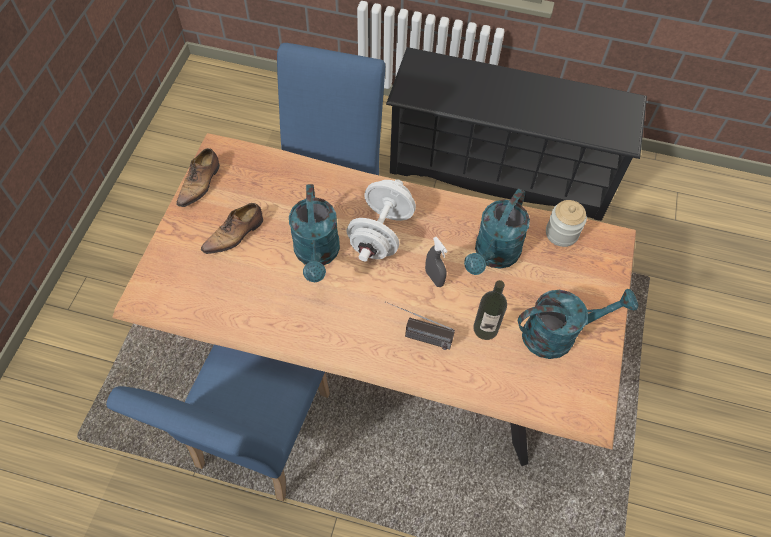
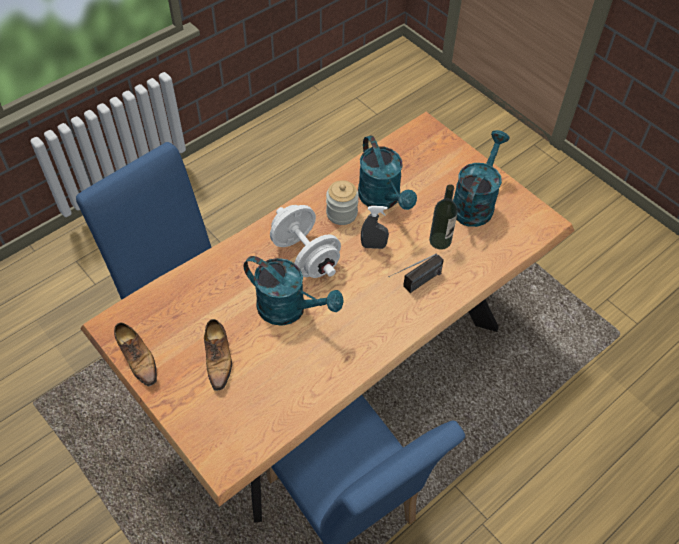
camera: 55 degrees left, 5 degrees down
black shoe rack [386,47,647,221] -> none
jar [546,200,587,247] -> jar moved to [326,180,359,225]

